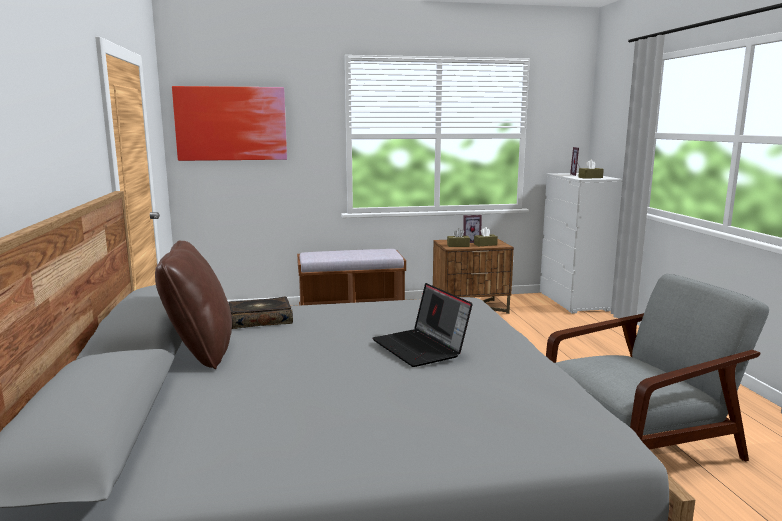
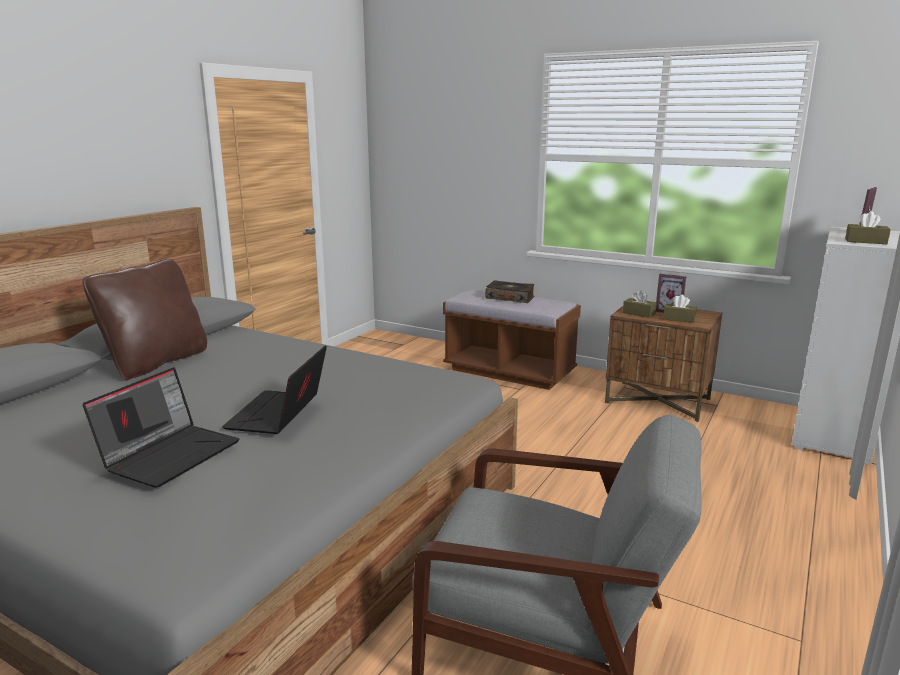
camera: 40 degrees right, 5 degrees up
picture [172,86,287,161] -> none
book [229,297,293,329] -> book moved to [485,281,535,303]
none -> laptop [83,367,239,488]

